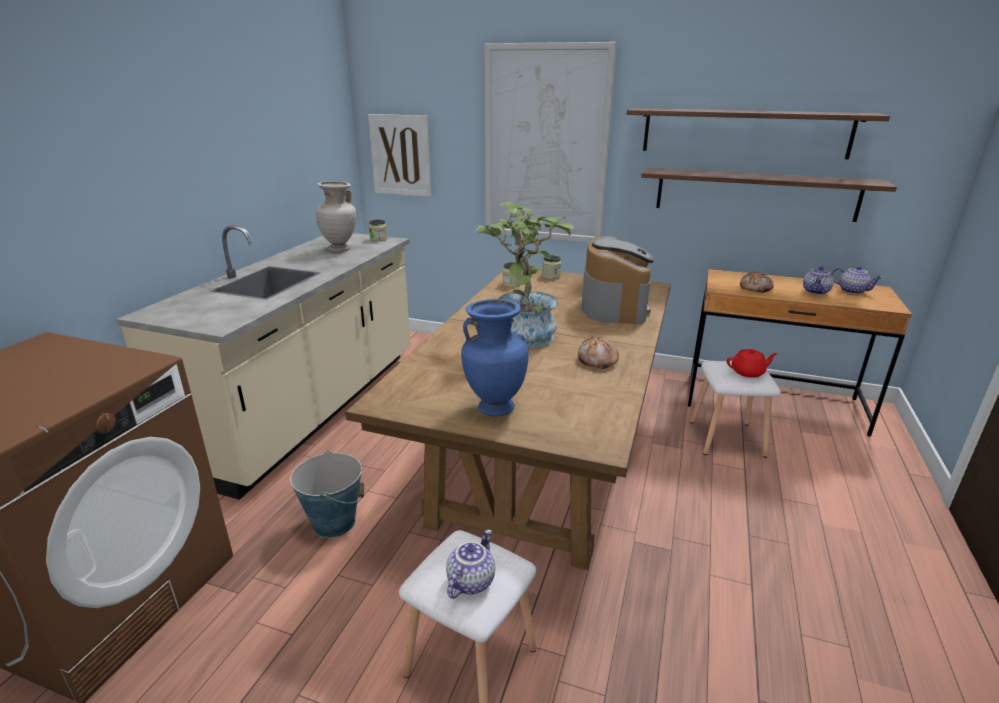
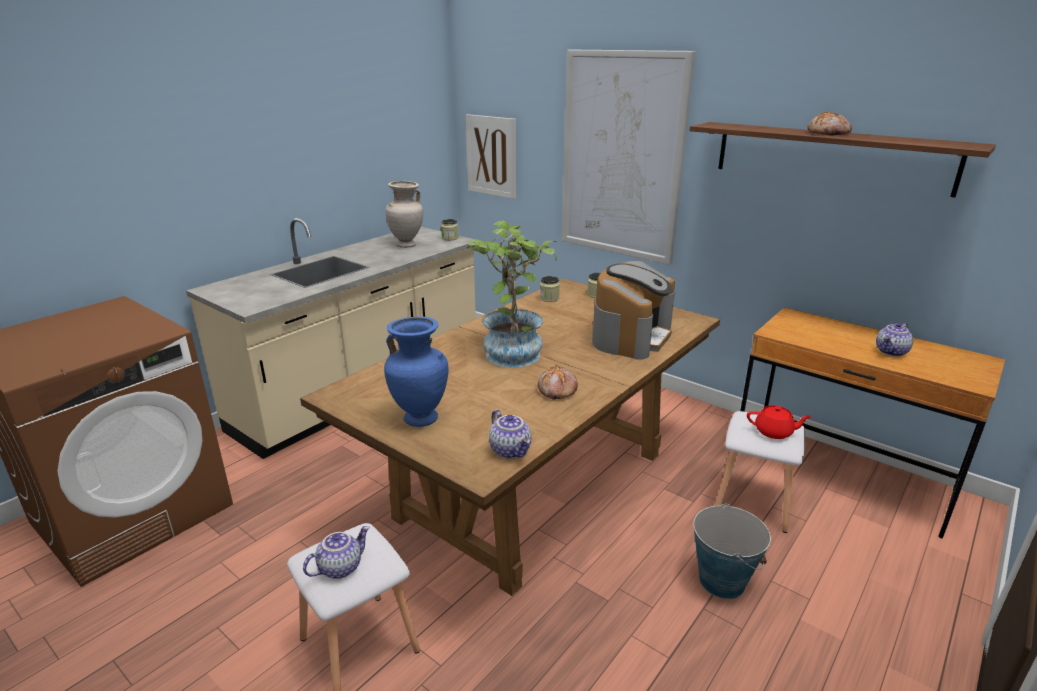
camera: 20 degrees right, 0 degrees up
bucket [290,451,364,538] -> bucket moved to [693,503,771,599]
shelf [641,168,897,222] -> none
bread [740,271,774,293] -> bread moved to [807,111,852,136]
teapot [831,266,883,294] -> teapot moved to [489,410,532,459]

